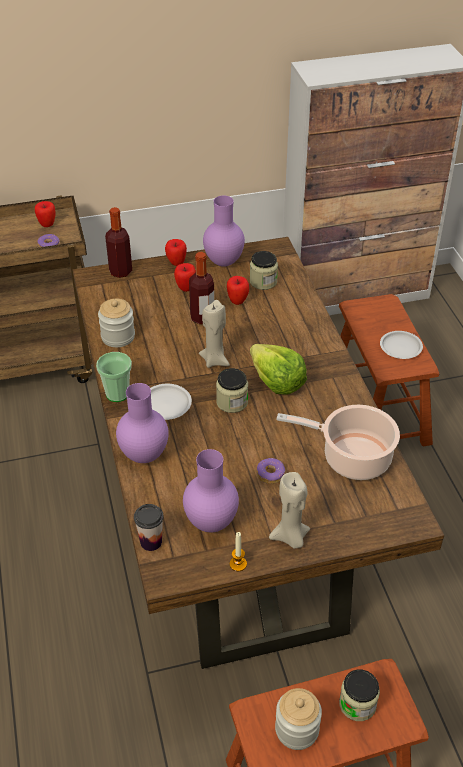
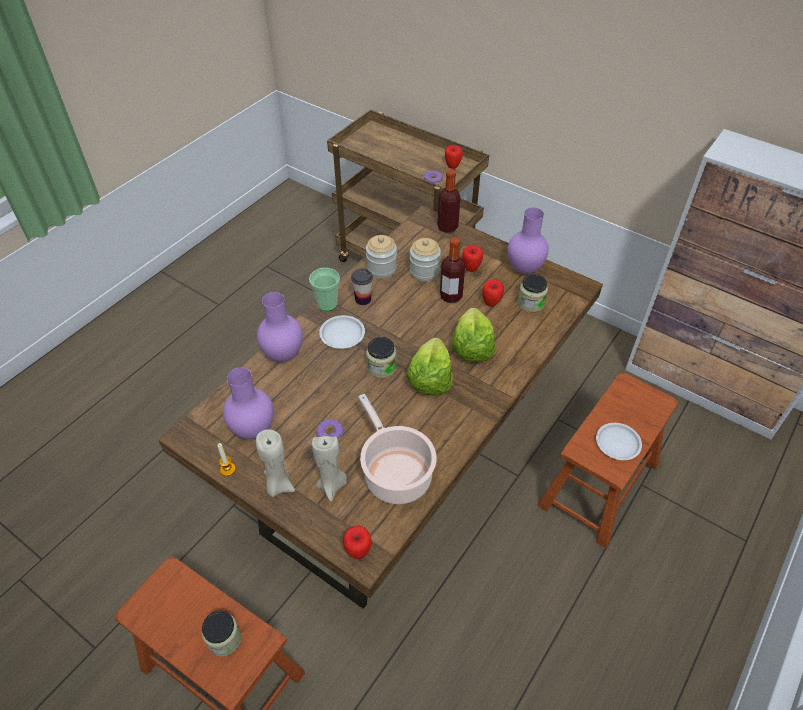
camera: 50 degrees right, 5 degrees up
cup [134,504,164,551] -> cup moved to [351,268,373,305]
apple [165,239,187,266] -> apple moved to [343,525,372,559]
beige candle [199,300,230,368] -> beige candle moved to [312,436,347,502]
jar [275,688,322,750] -> jar moved to [410,238,441,282]
none -> lettuce [452,307,496,362]

